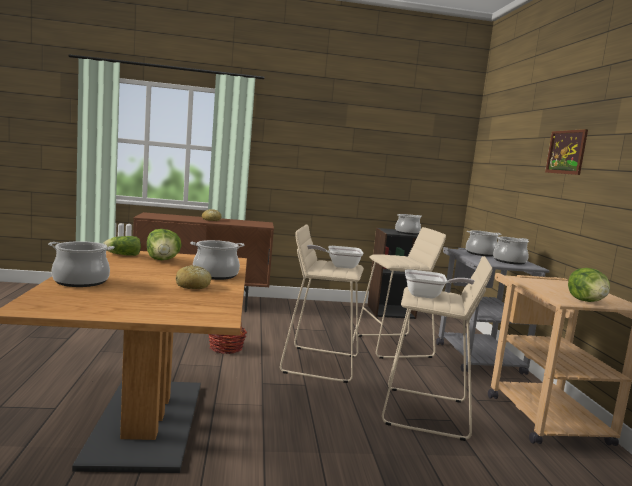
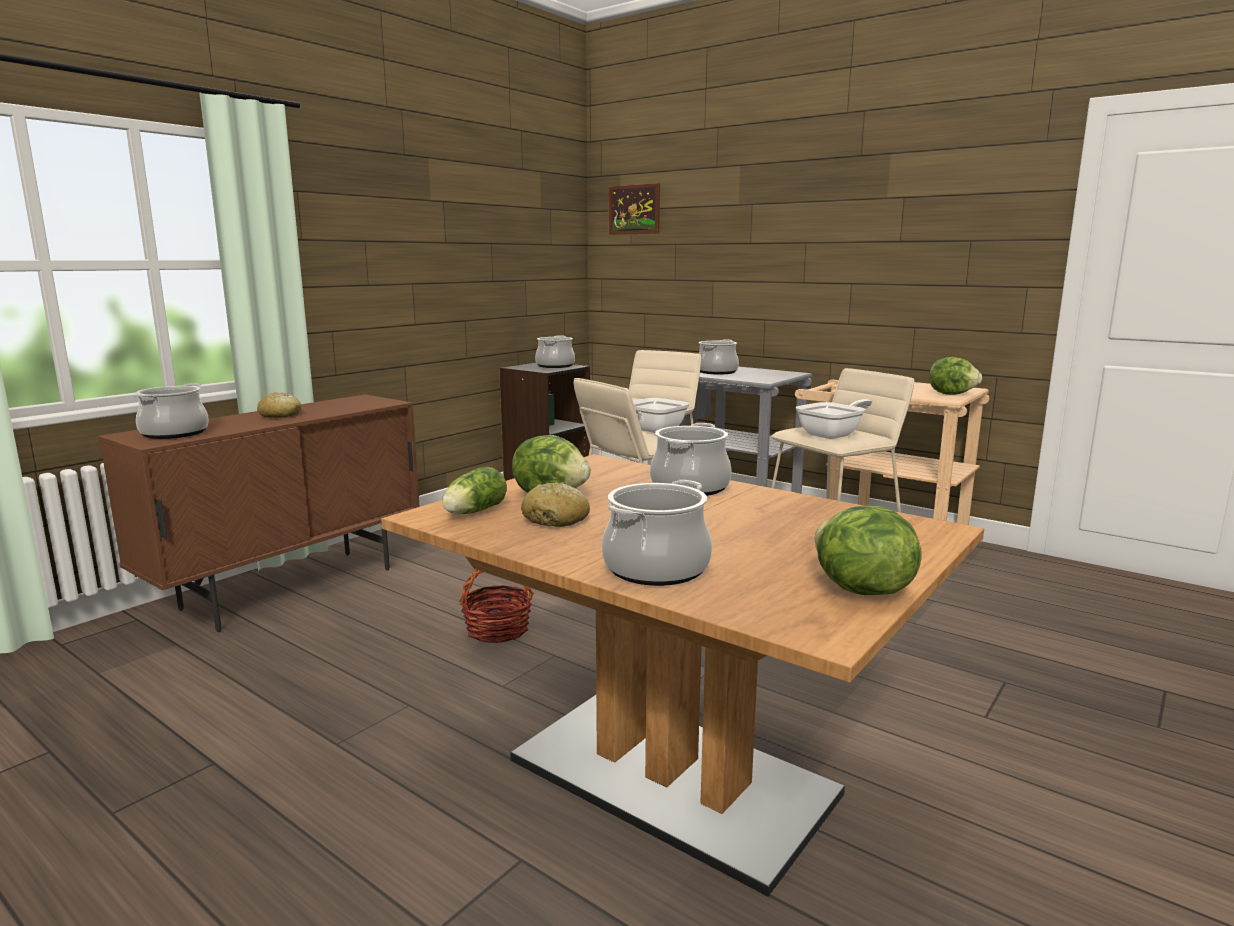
camera: 45 degrees left, 5 degrees up
bread [176,265,211,289] -> bread moved to [521,482,590,527]
cooking pot [493,237,529,265] -> cooking pot moved to [133,383,209,439]
picture [545,129,588,175] -> picture moved to [608,183,660,235]
none -> lettuce [815,506,922,595]

